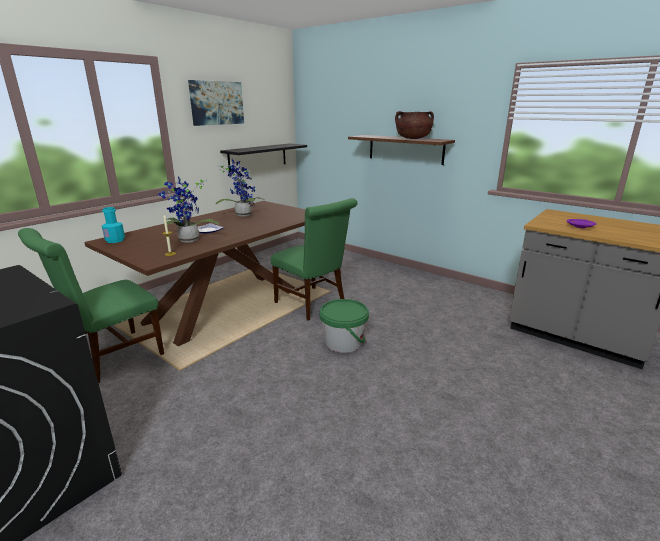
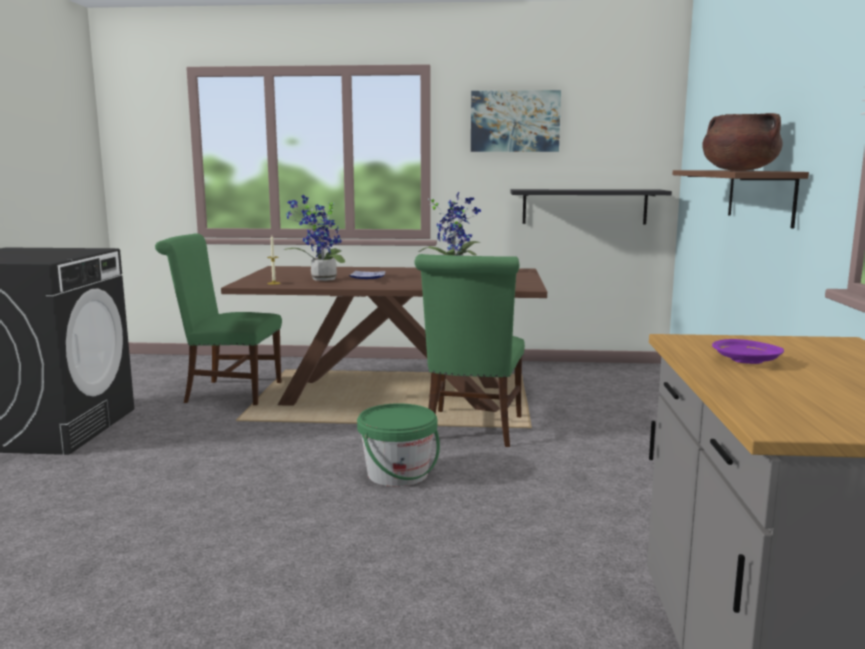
camera: 55 degrees right, 10 degrees down
turquoise bottle [102,207,125,243] -> none

